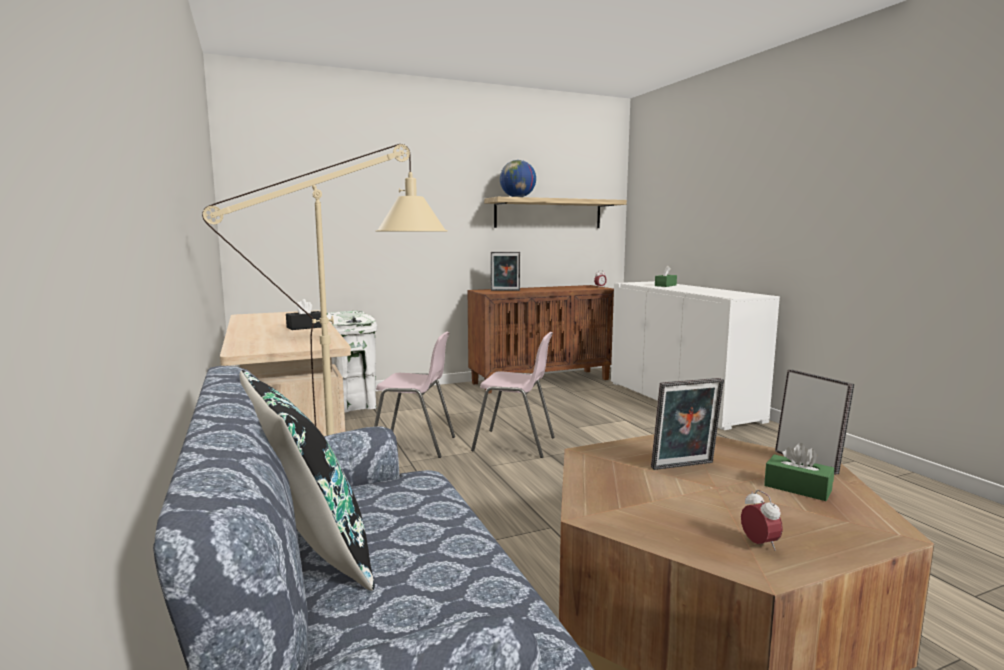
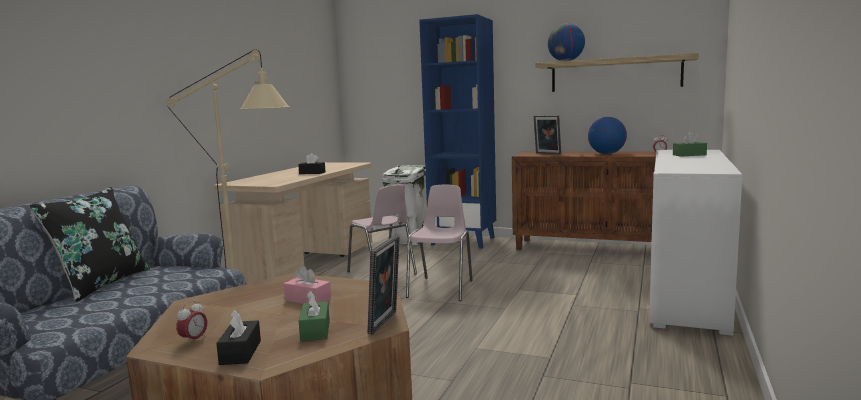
camera: 45 degrees right, 0 degrees up
pink chair [471,332,555,458] -> pink chair turned 135 degrees counterclockwise [406,185,473,301]
picture frame [651,378,724,470] -> pink tissue box [284,266,331,304]
none -> black tissue box [216,310,261,365]
none -> blue bookcase [419,14,496,249]
none -> globe [588,117,627,154]

